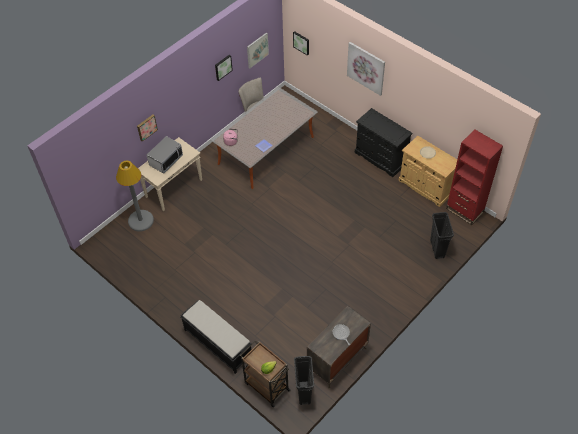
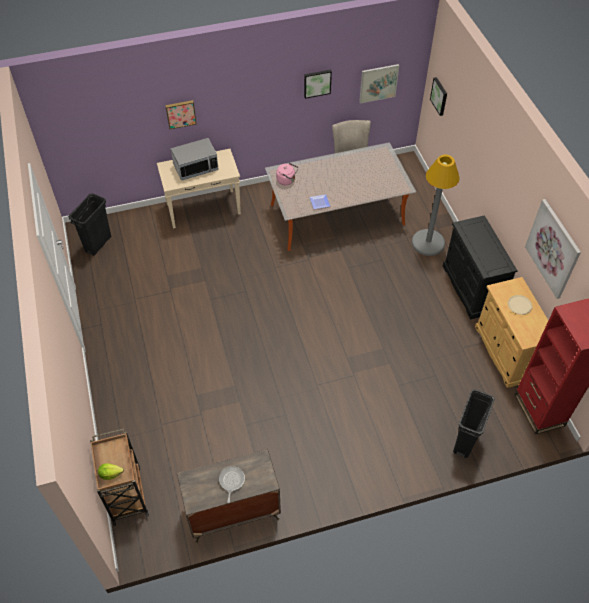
camera: 30 degrees right, 0 degrees up
grey floor lamp [116,161,154,232] -> grey floor lamp moved to [412,155,460,256]
black bench [180,300,252,374] -> none
black trash can [294,356,314,405] -> black trash can moved to [68,193,111,256]
picture [347,42,385,96] -> picture moved to [525,199,581,299]

